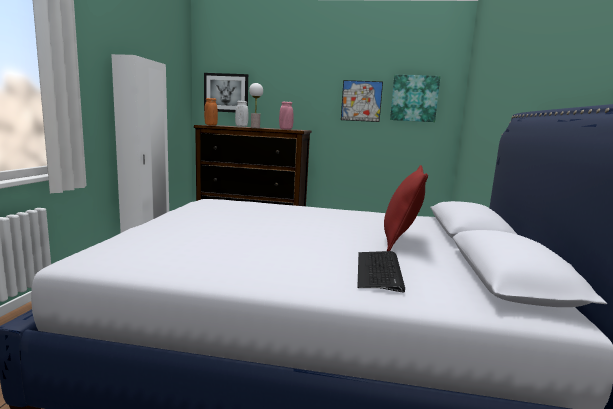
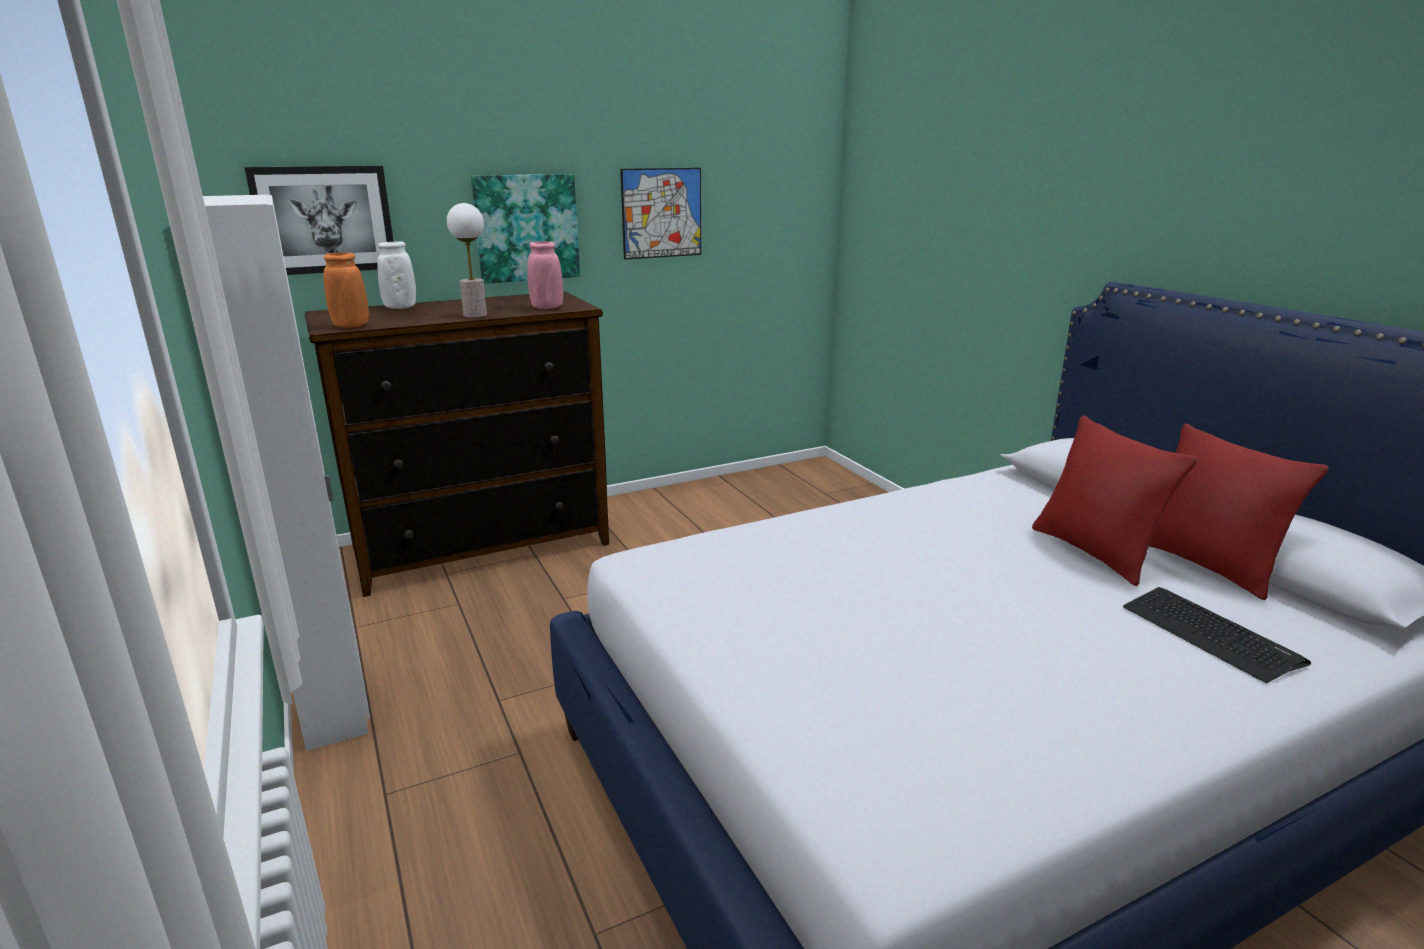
camera: 35 degrees left, 10 degrees up
picture [390,75,440,122] -> picture moved to [471,174,580,284]
none -> red pillow [1149,423,1329,600]

